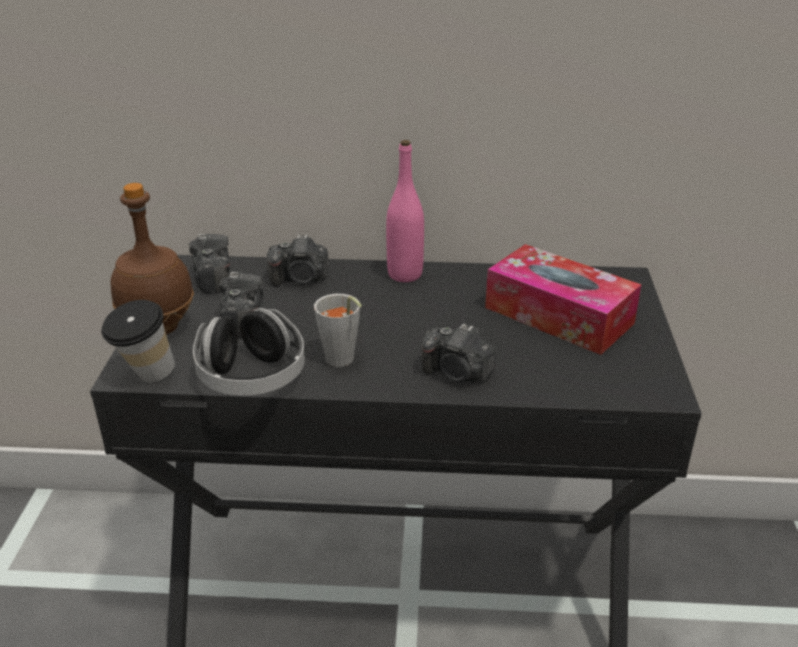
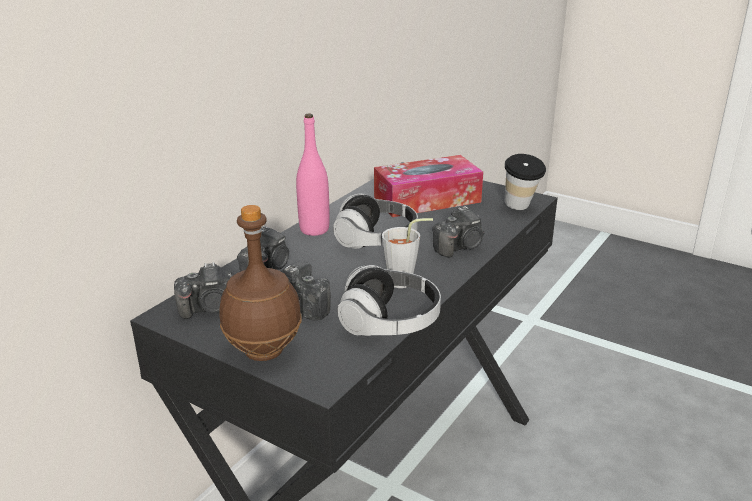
camera: 60 degrees left, 5 degrees down
cup [101,300,175,383] -> cup moved to [505,154,546,210]
camera [189,234,230,294] -> camera turned 150 degrees clockwise [174,262,235,319]
none -> headphones [333,193,418,249]

